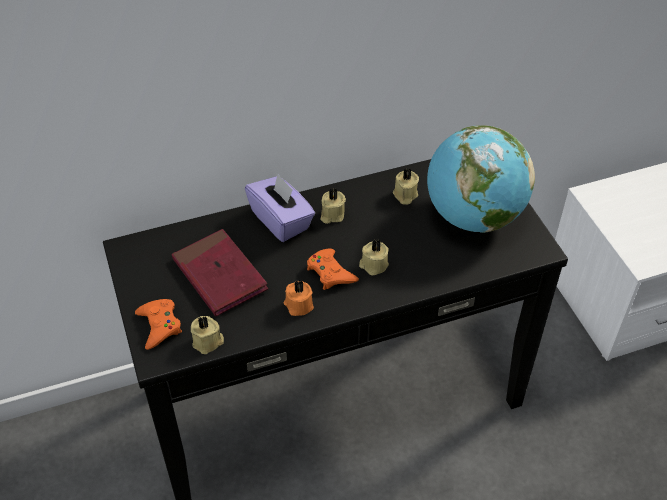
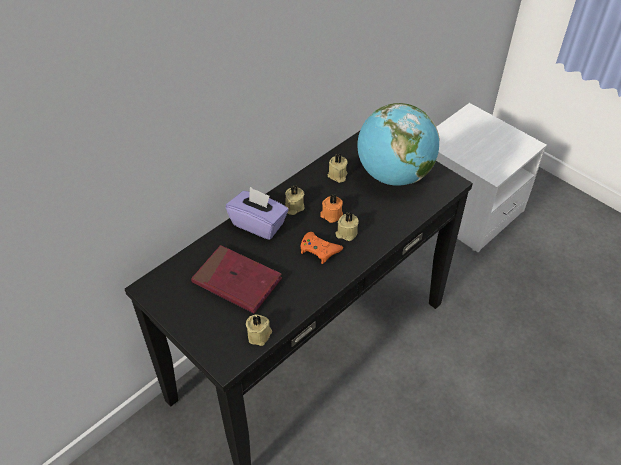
camera: 25 degrees left, 0 degrees up
orange game controller [135,299,182,350] -> none
orange candle [284,281,314,316] -> orange candle moved to [320,194,343,223]

